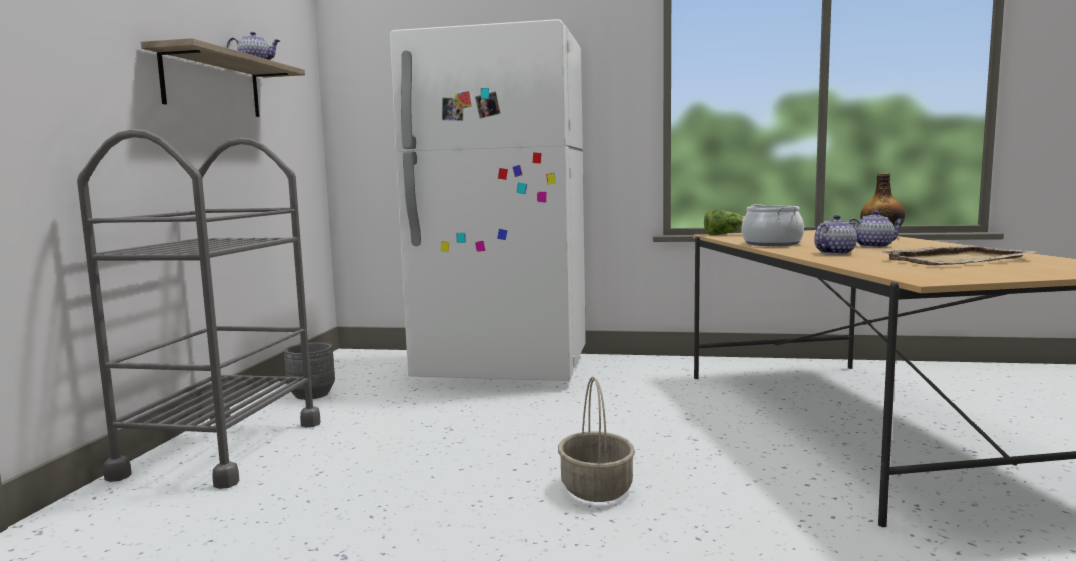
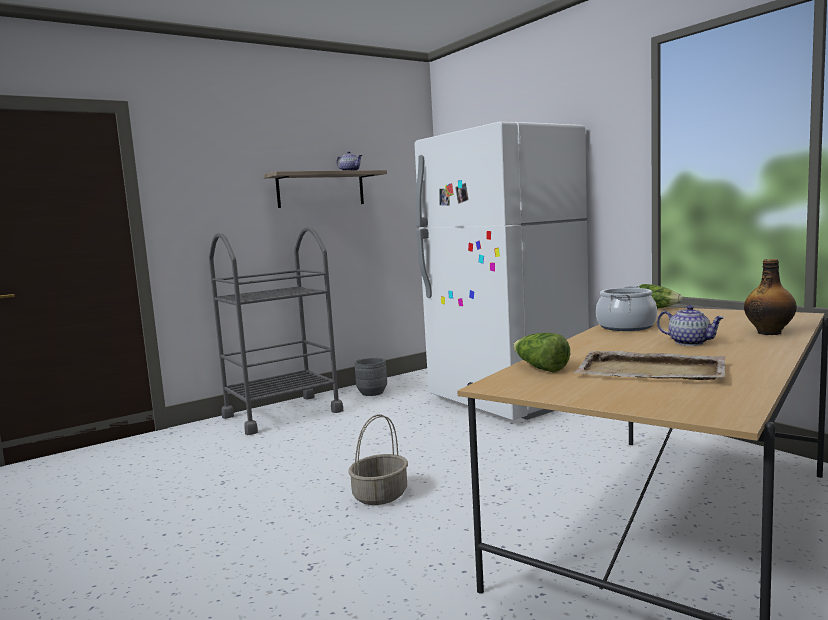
camera: 45 degrees right, 0 degrees up
teapot [814,215,857,255] -> none
none -> lettuce [513,333,570,373]

